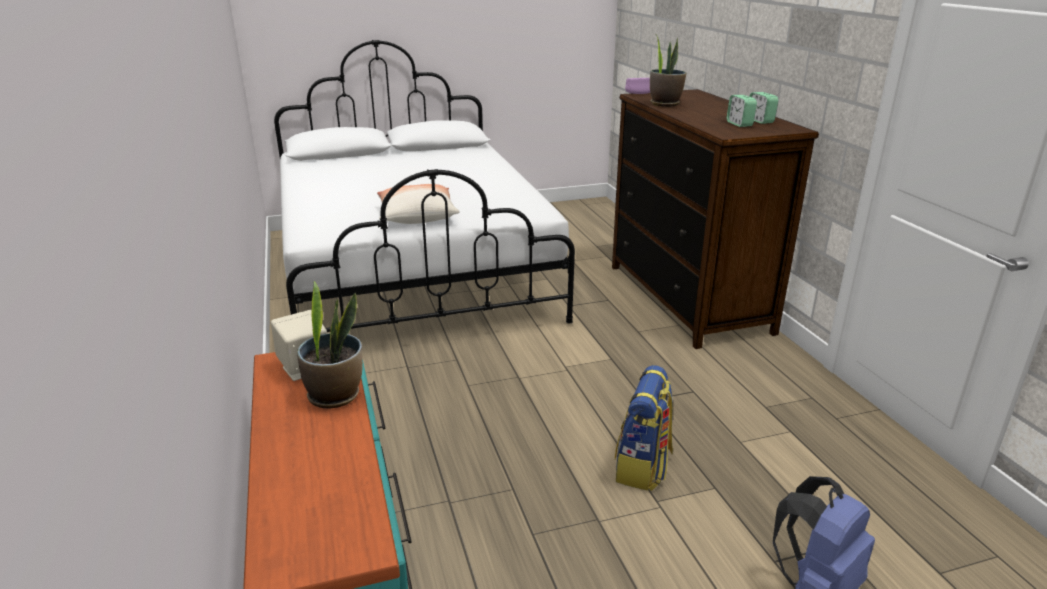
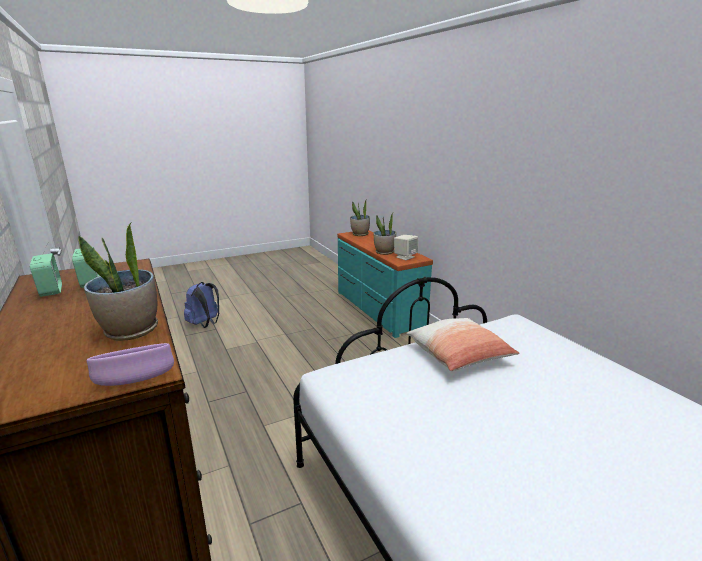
camera: 170 degrees right, 5 degrees down
backpack [615,365,673,491] -> none
none -> potted plant [350,200,370,236]

